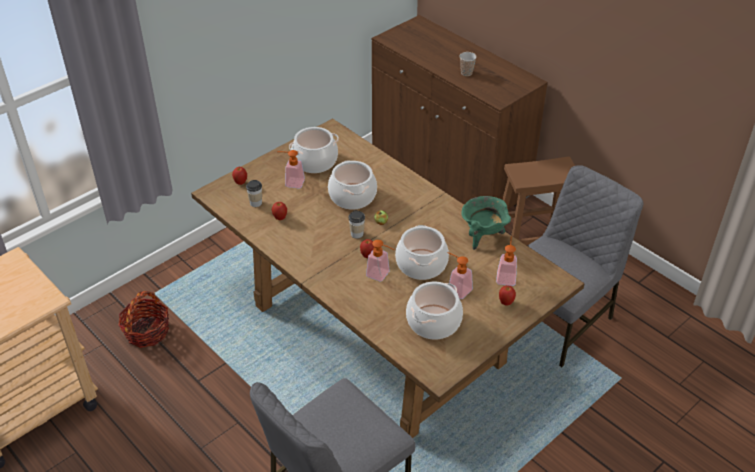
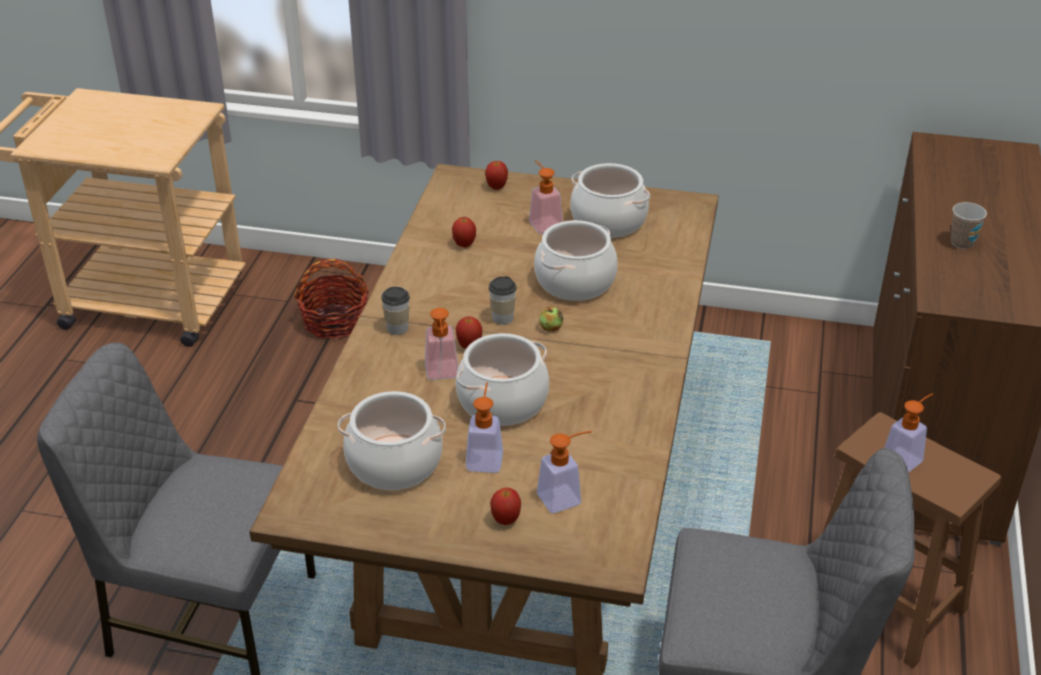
camera: 55 degrees right, 5 degrees down
cup [246,180,262,207] -> cup moved to [381,287,410,335]
green cooking pot [461,196,511,250] -> none
none -> soap dispenser [884,393,933,473]

